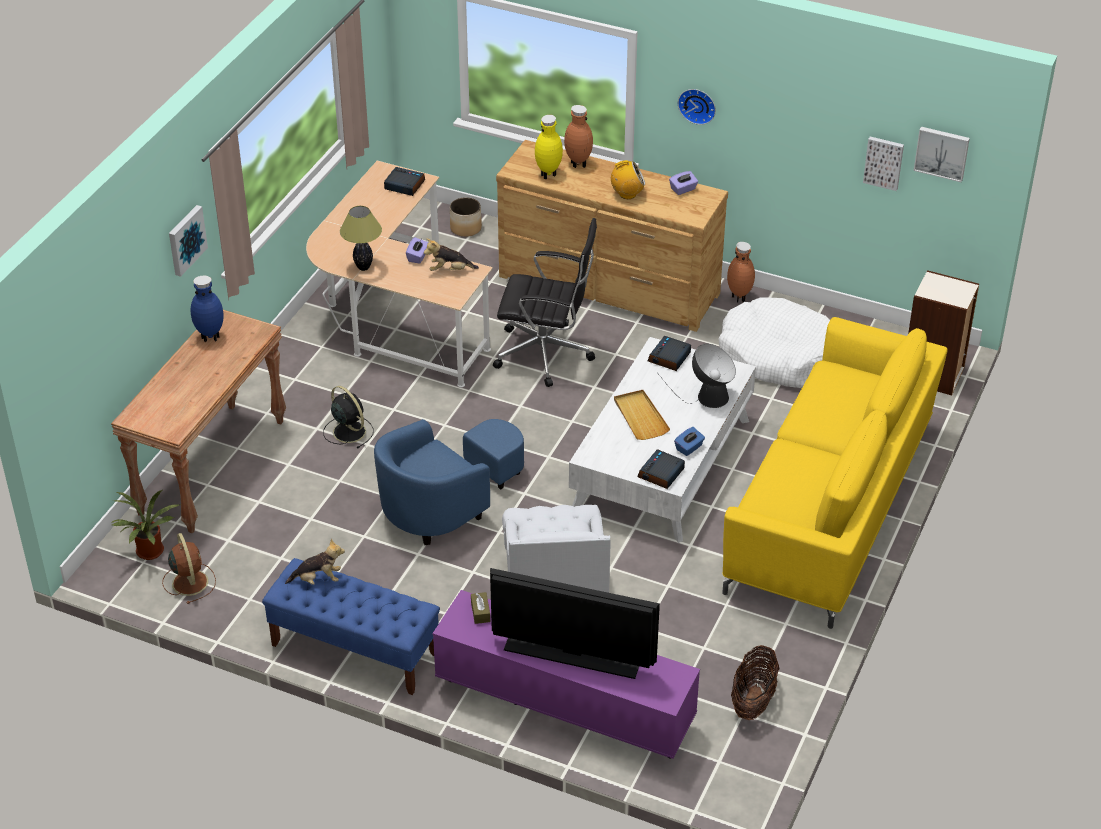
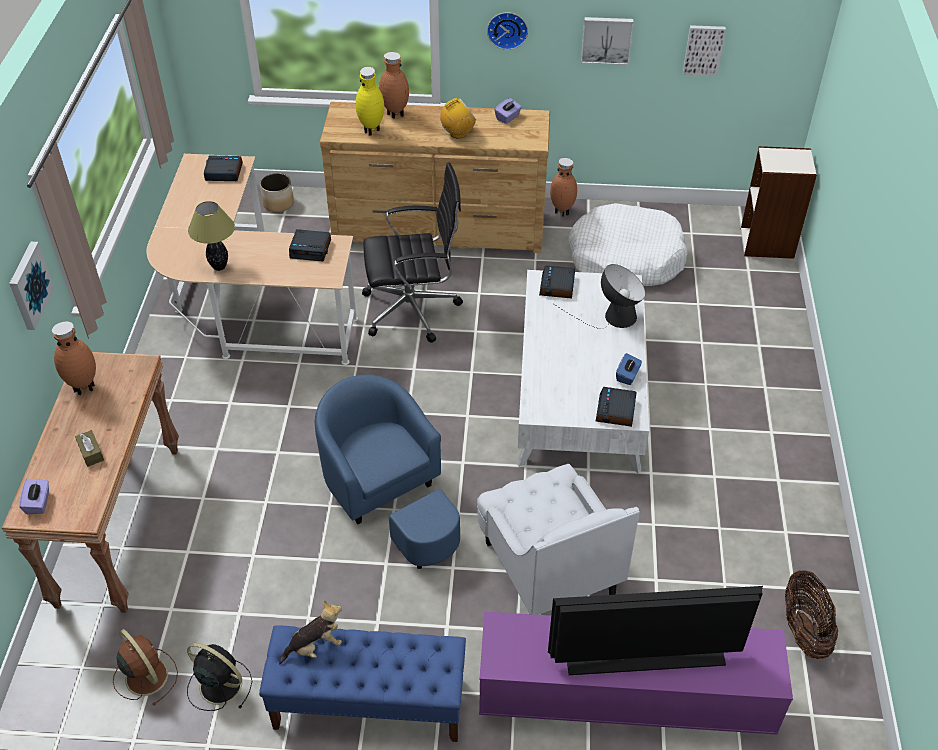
camera: 20 degrees left, 5 degrees up
potted plant [111,490,179,560] -> none
blue vase [190,276,224,342] -> brown vase [52,322,96,395]
black fan [323,386,374,448] -> black fan moved to [187,643,252,711]
blue armchair [374,419,524,545] -> blue armchair turned 120 degrees clockwise [315,375,460,569]
purple tissue box [406,237,428,264] -> purple tissue box moved to [19,478,49,514]
plush toy [424,238,479,271] -> alarm clock [289,229,331,262]
brown tissue box [471,592,490,624] -> brown tissue box moved to [75,430,104,467]
beige tray [614,390,670,440] -> none
yellow sofa [722,317,948,629] -> none
picture [914,127,970,182] -> picture moved to [581,17,633,65]

